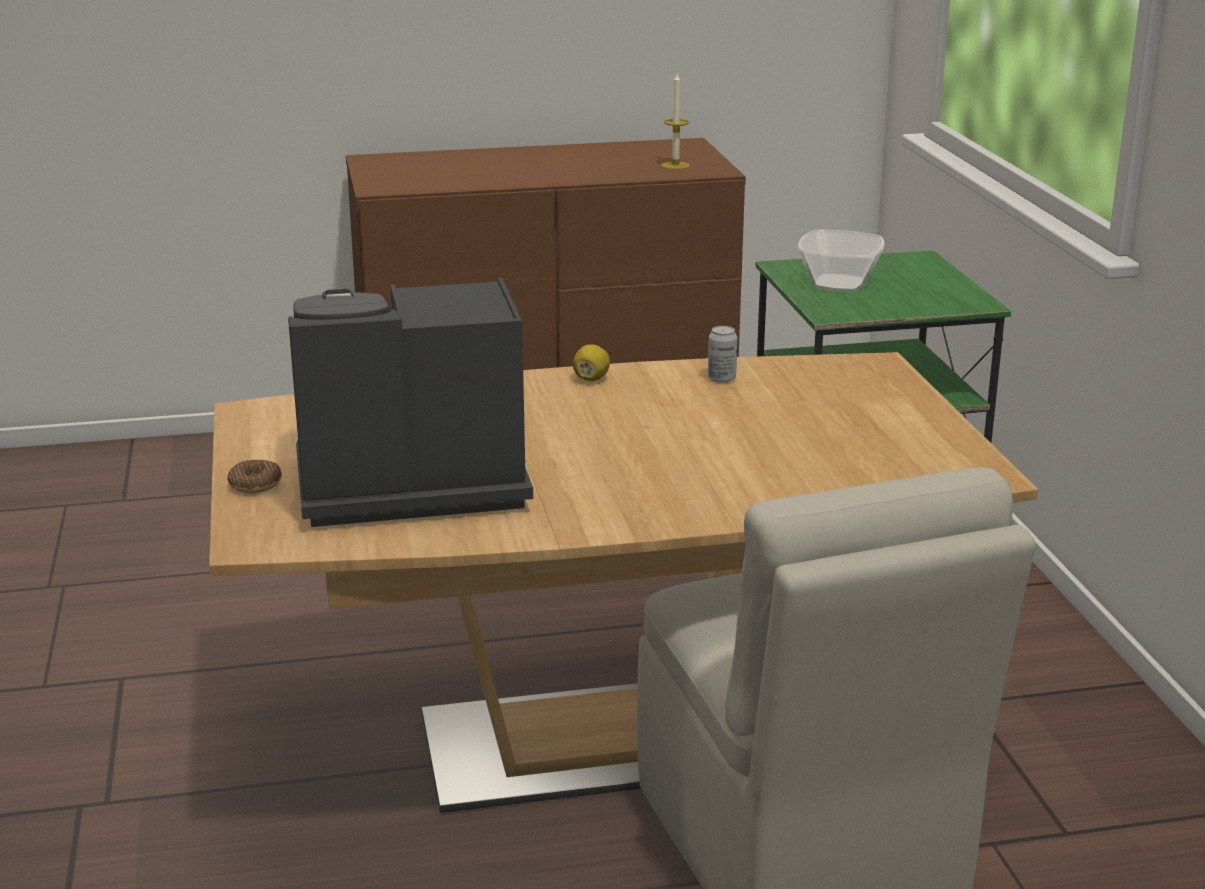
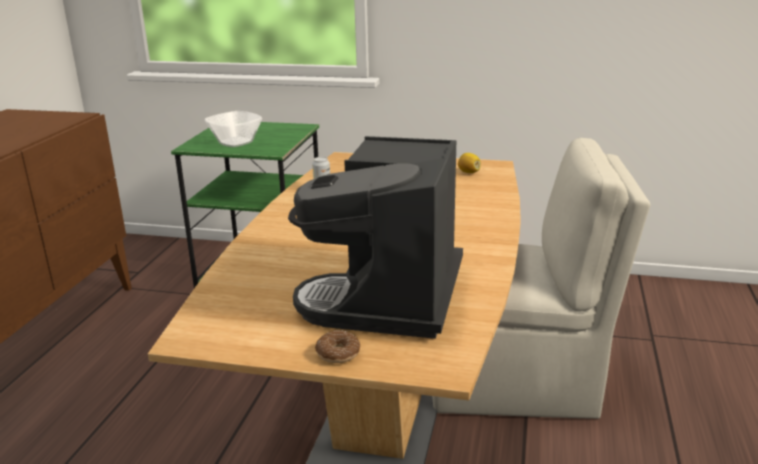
camera: 65 degrees left, 0 degrees up
lemon [573,345,610,381] -> lemon moved to [458,153,481,173]
candle [661,72,690,170] -> none

